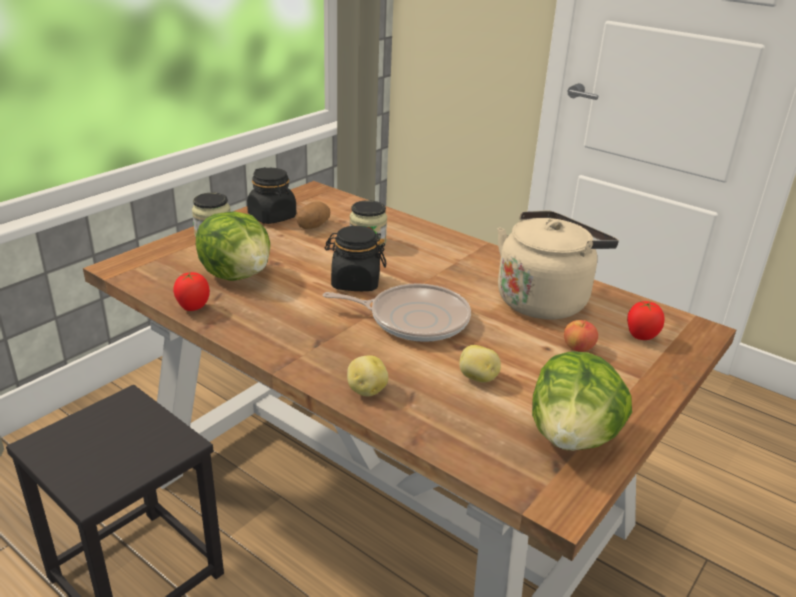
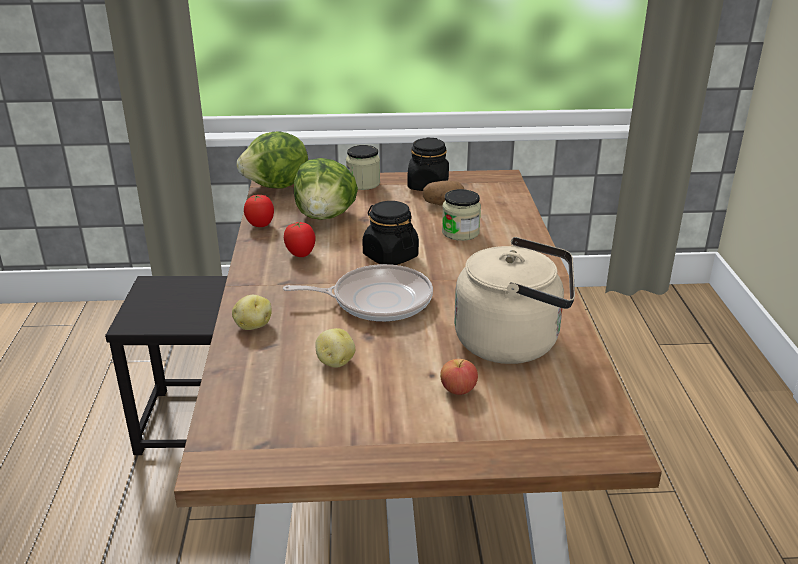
camera: 50 degrees right, 0 degrees up
frying pan [323,283,471,342] -> frying pan turned 60 degrees counterclockwise [283,264,433,322]
lettuce [532,351,632,451] -> lettuce moved to [237,131,308,189]
tomato [627,301,665,340] -> tomato moved to [284,222,316,257]

